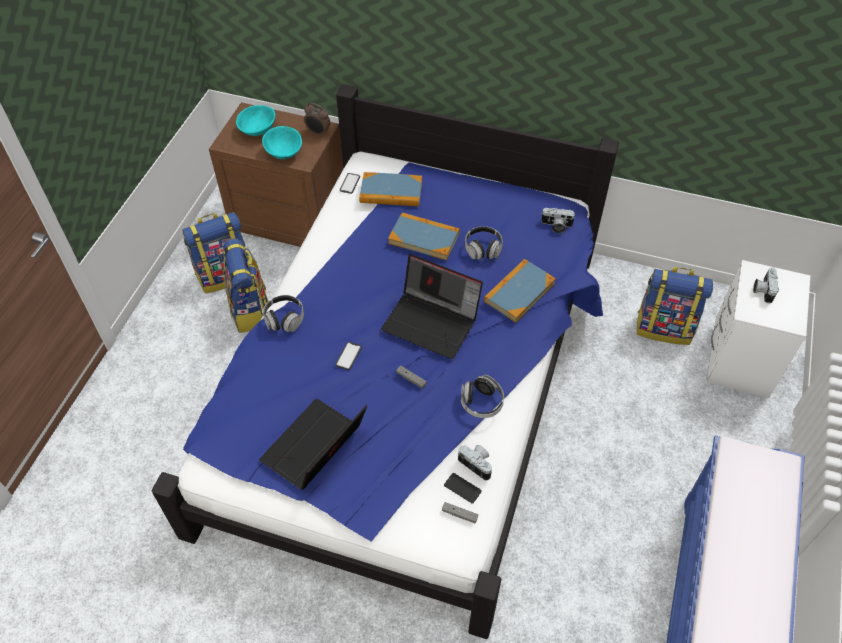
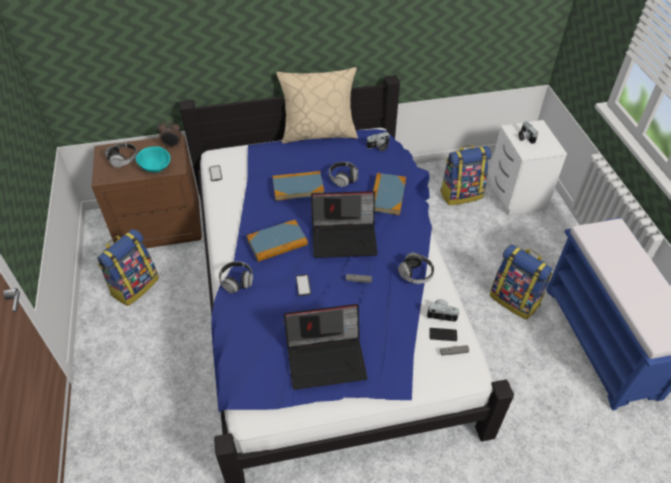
camera: 30 degrees left, 5 degrees down
backpack [223,239,269,333] -> backpack moved to [490,244,553,320]
turquoise bowl [236,105,275,136] -> headphones [105,143,137,168]
laptop [259,399,367,490] -> laptop turned 105 degrees counterclockwise [284,304,367,390]
book [359,172,422,206] -> book moved to [246,220,308,262]
none -> beige pillow [276,67,358,144]

